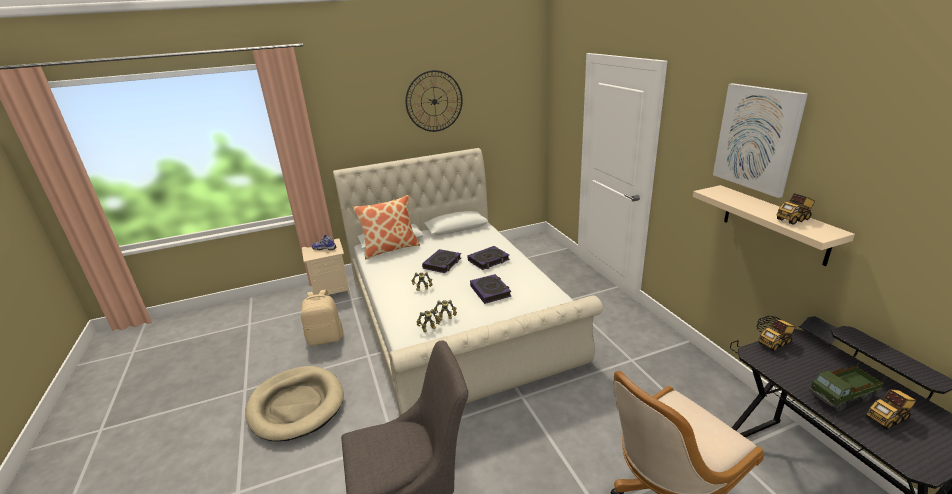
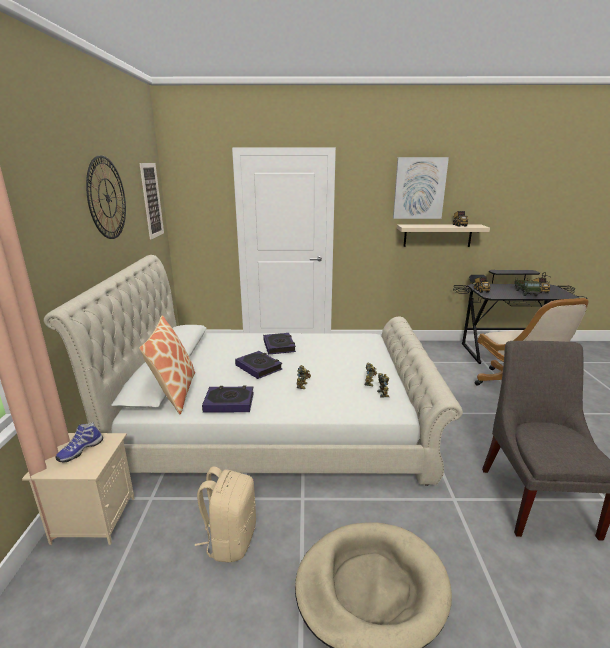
camera: 70 degrees left, 5 degrees down
book [470,274,511,304] -> book moved to [202,386,254,413]
none -> picture [139,163,164,240]

